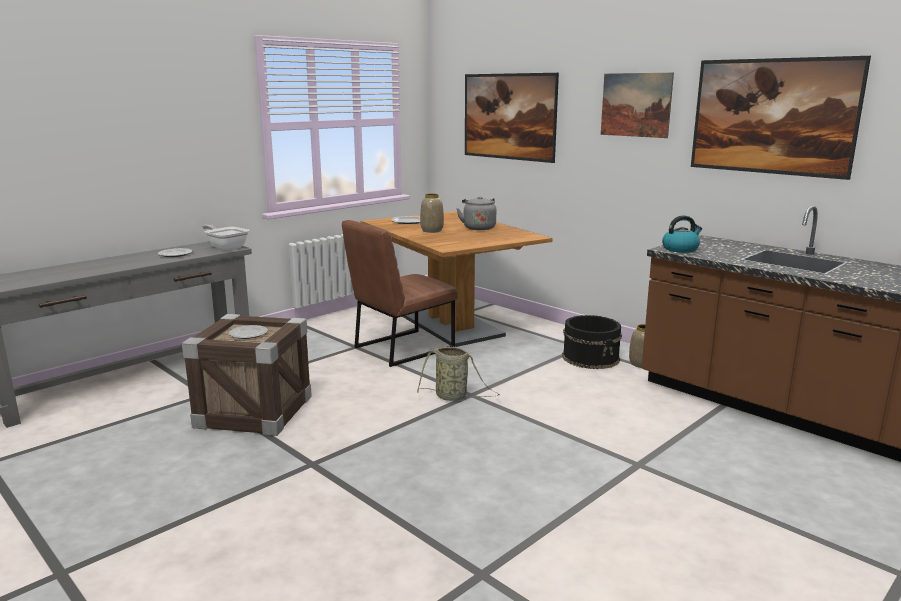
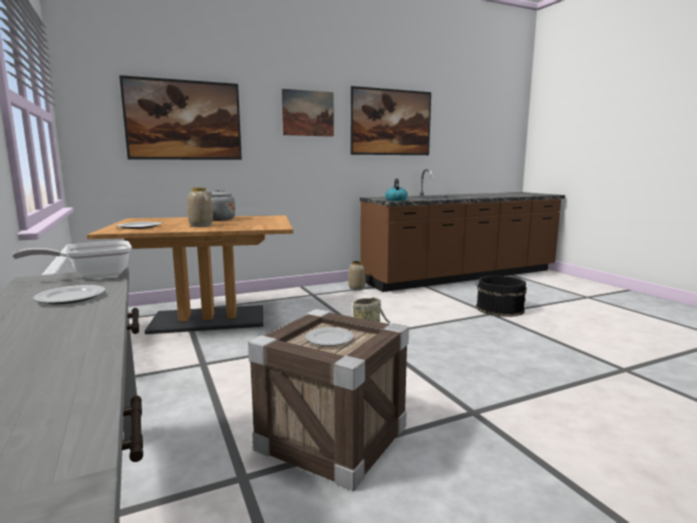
camera: 70 degrees left, 5 degrees down
brown chair [342,220,458,367] -> none
black bucket [562,315,622,369] -> black bucket moved to [476,276,527,317]

